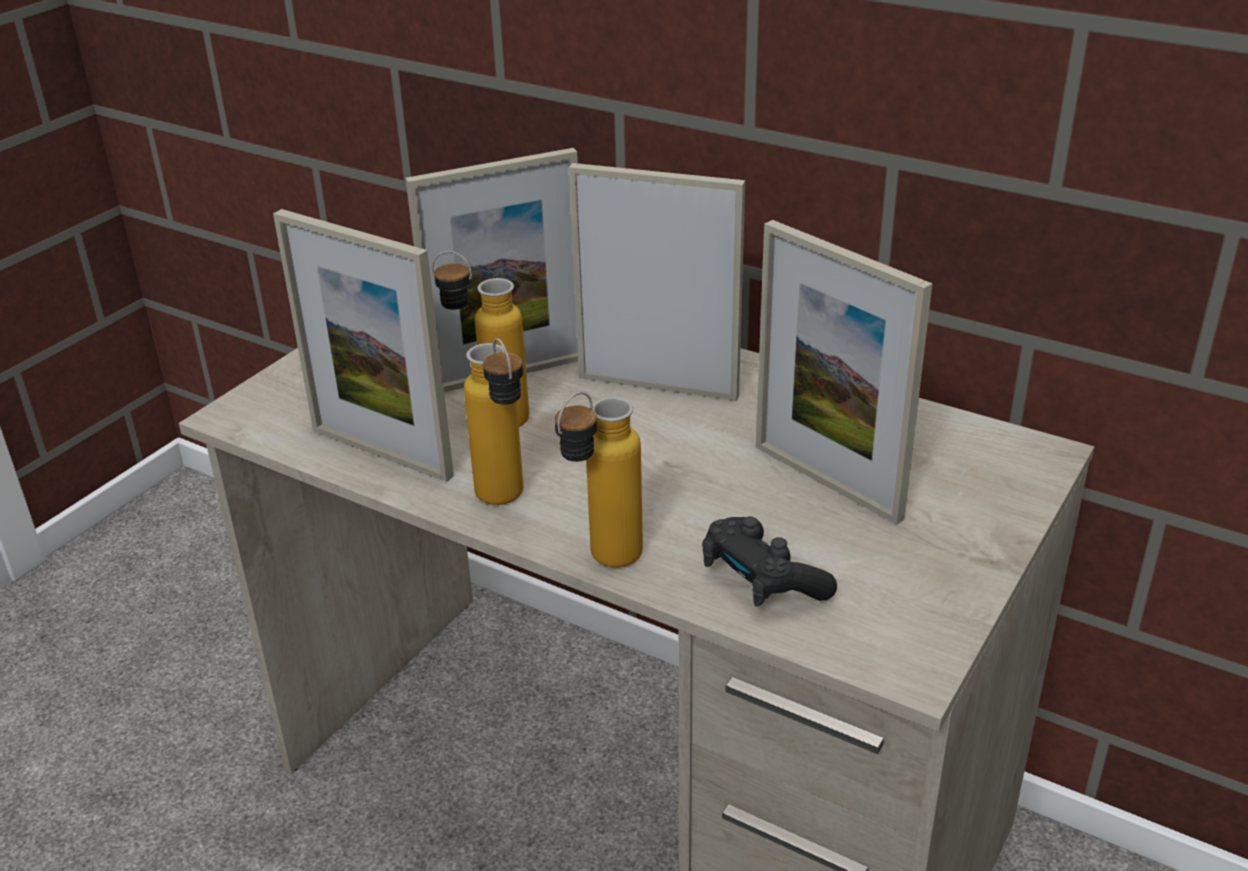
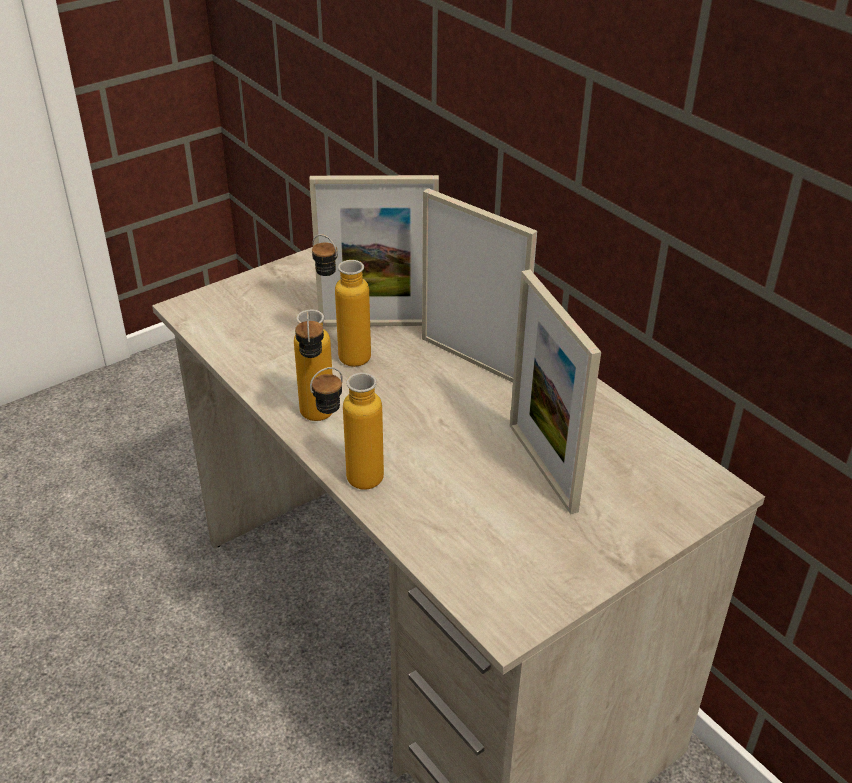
camera: 20 degrees right, 5 degrees up
picture frame [273,209,454,482] -> none
black game controller [702,516,837,607] -> none

